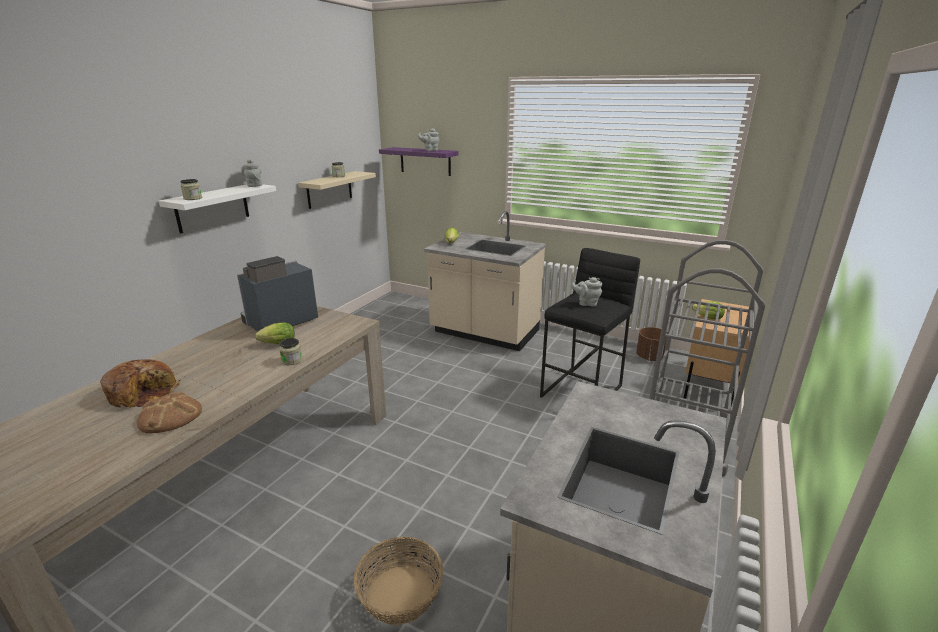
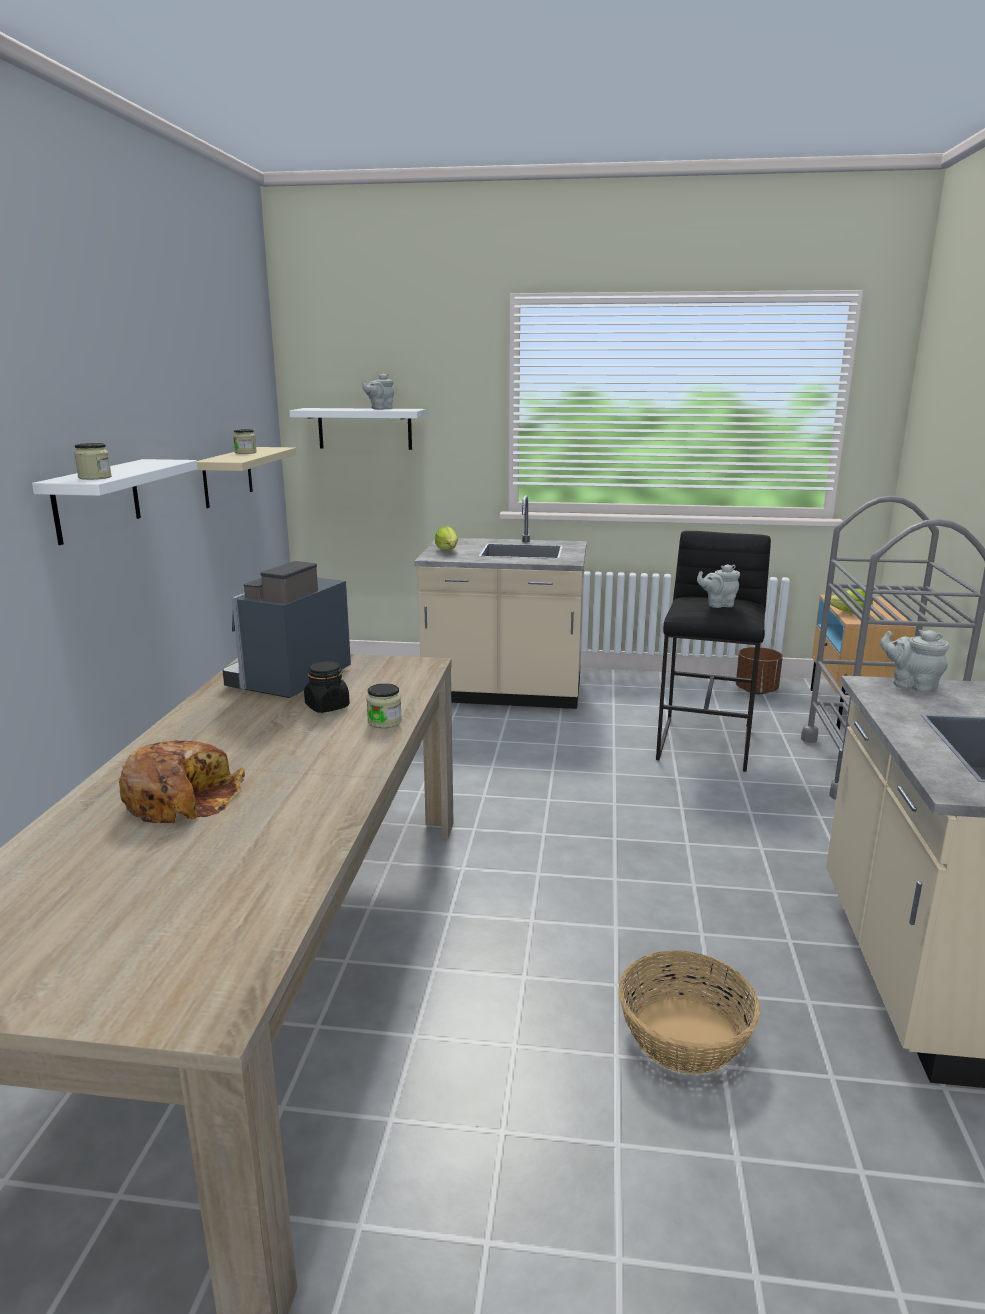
camera: 20 degrees left, 5 degrees down
bread [136,392,202,433] -> none
grey teapot [241,158,262,187] -> grey teapot moved to [880,630,949,693]
lettuce [255,322,295,344] -> black jar [304,661,350,713]
purple shelf [379,147,459,176] -> white shelf [290,408,426,450]

